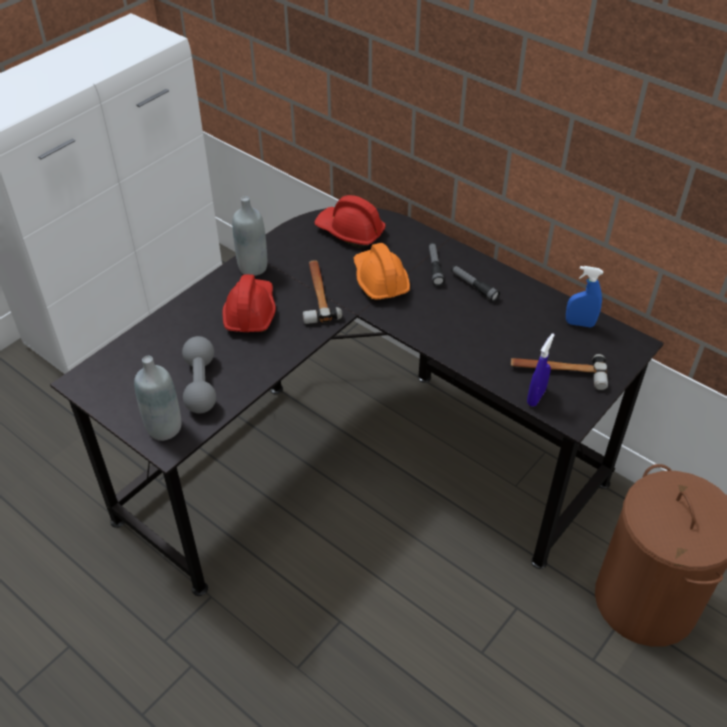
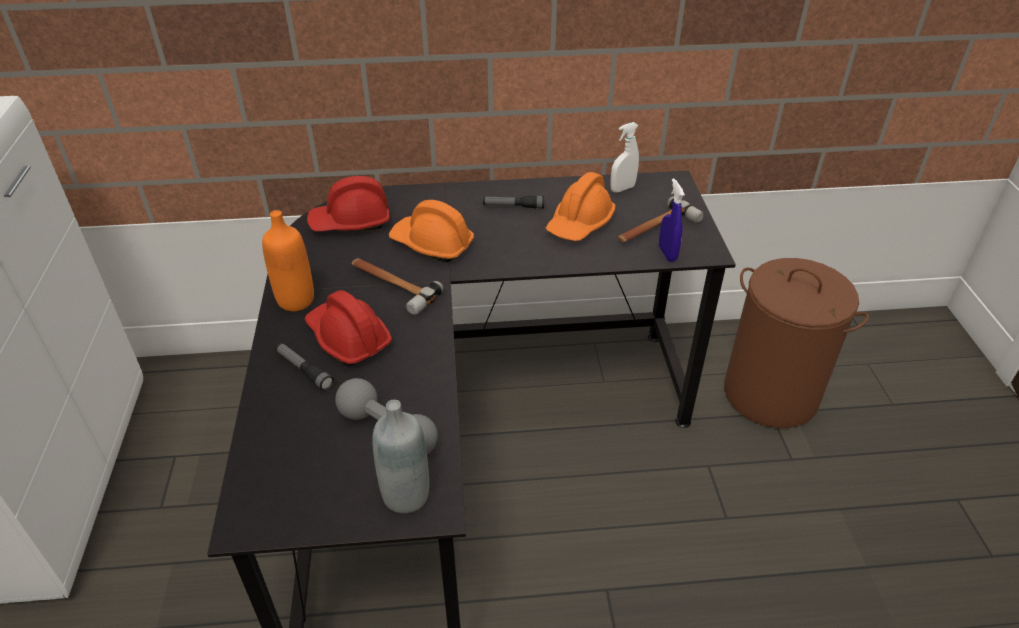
camera: 45 degrees left, 5 degrees down
grey bottle [232,196,267,276] -> orange bottle [262,210,314,311]
flashlight [429,243,444,286] -> flashlight moved to [276,343,334,391]
blue spray bottle [566,266,603,327] -> white spray bottle [610,122,639,193]
none -> orange hard hat [546,172,616,241]

